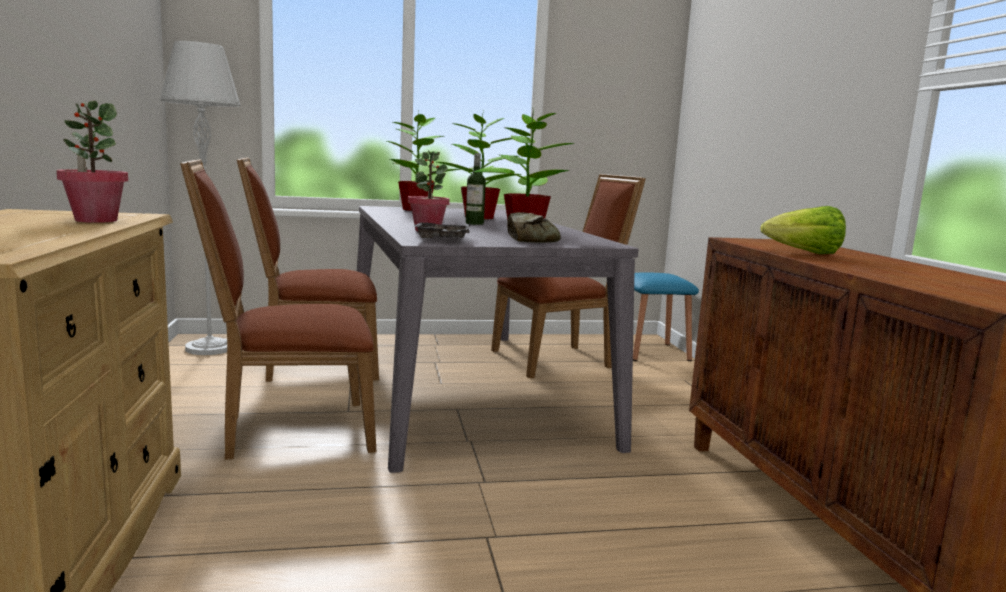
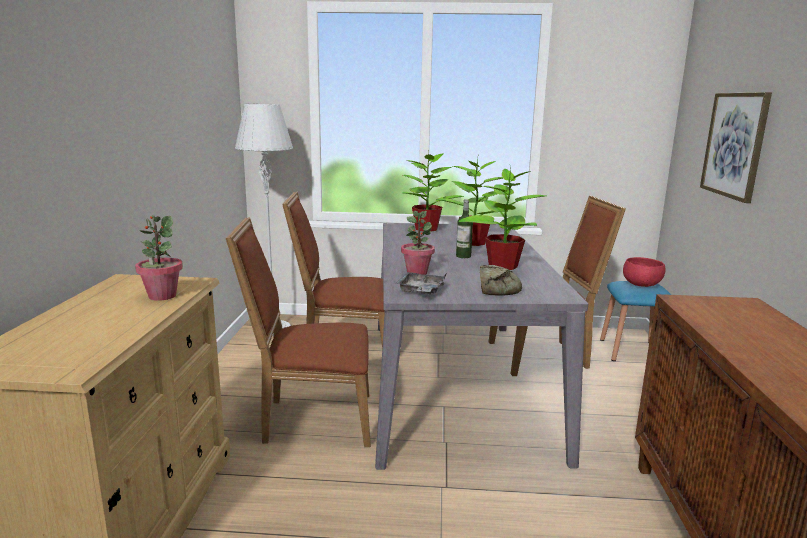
camera: 15 degrees right, 5 degrees up
lettuce [760,206,846,254] -> none
none -> red bowl [623,257,666,287]
none -> picture [700,92,772,203]

